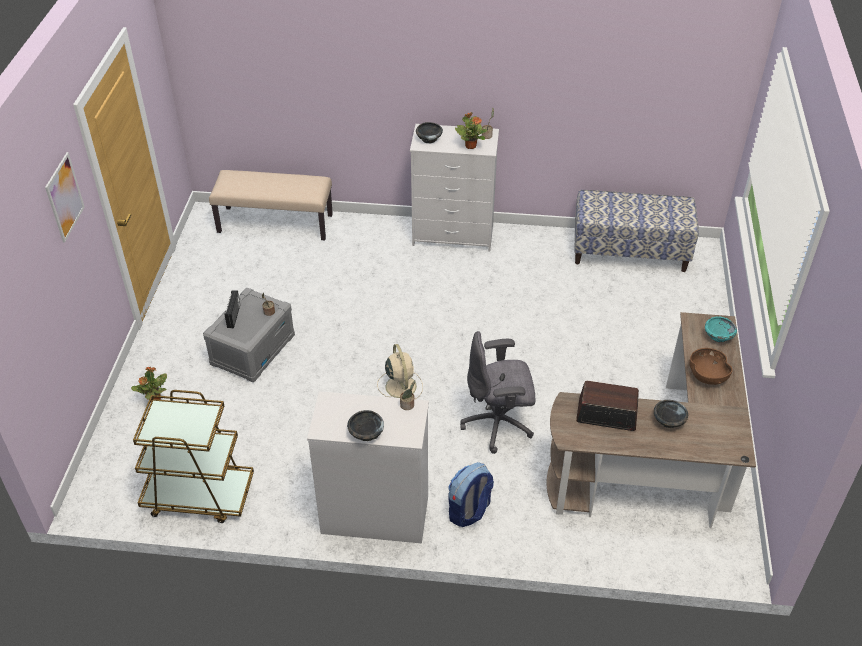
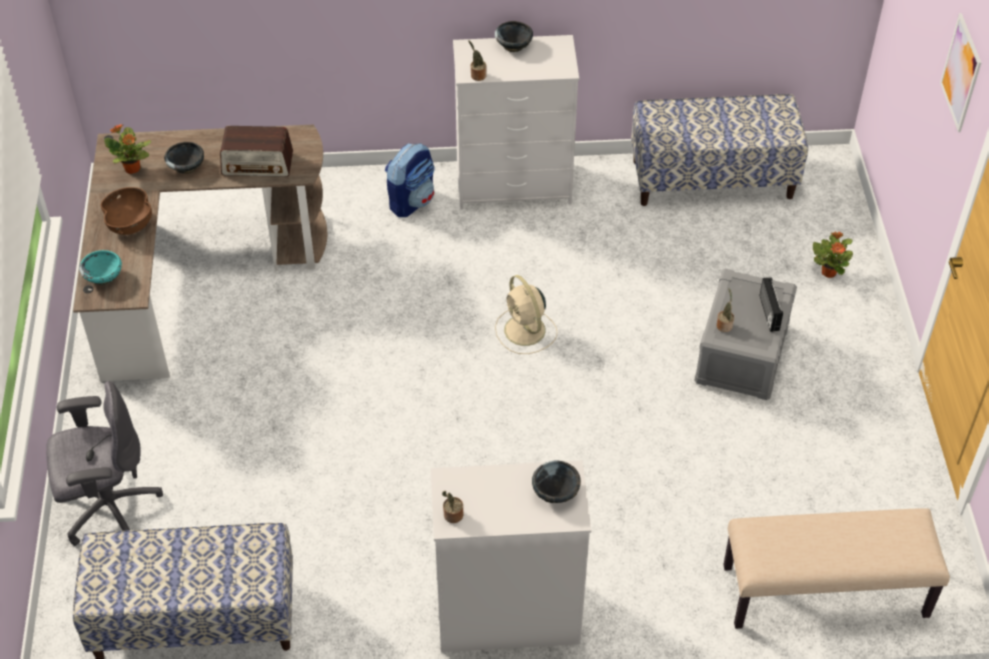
camera: 170 degrees right, 5 degrees up
brown cart [133,390,254,523] -> bench [631,94,808,206]
potted plant [455,113,487,149] -> potted plant moved to [104,125,151,174]
grey office chair [460,331,536,454] -> grey office chair moved to [46,381,163,546]

